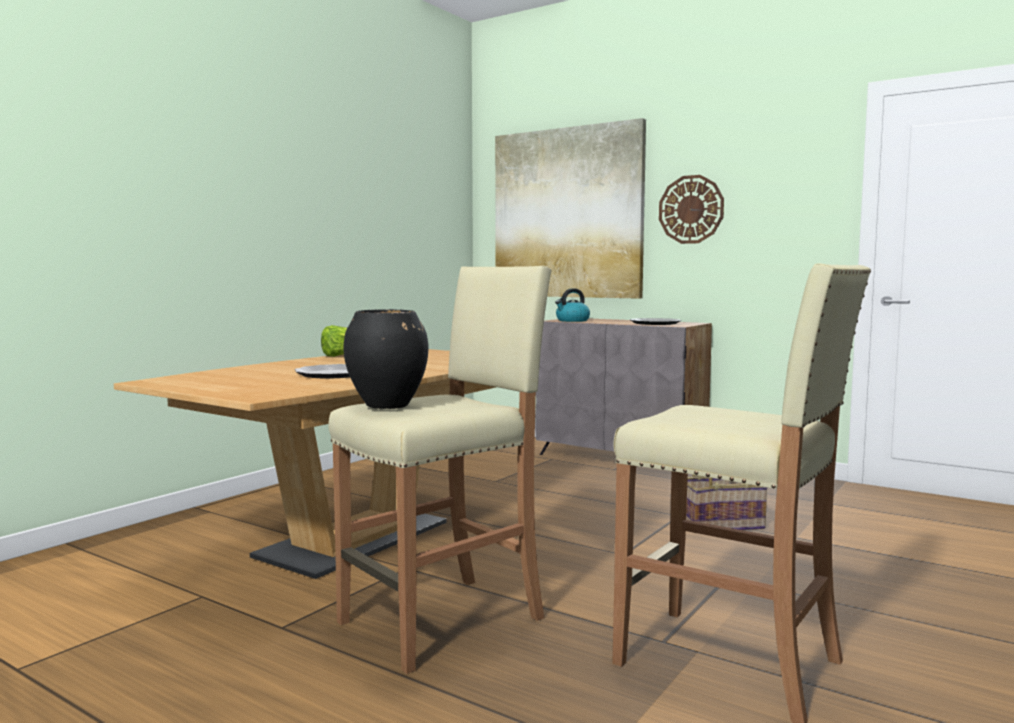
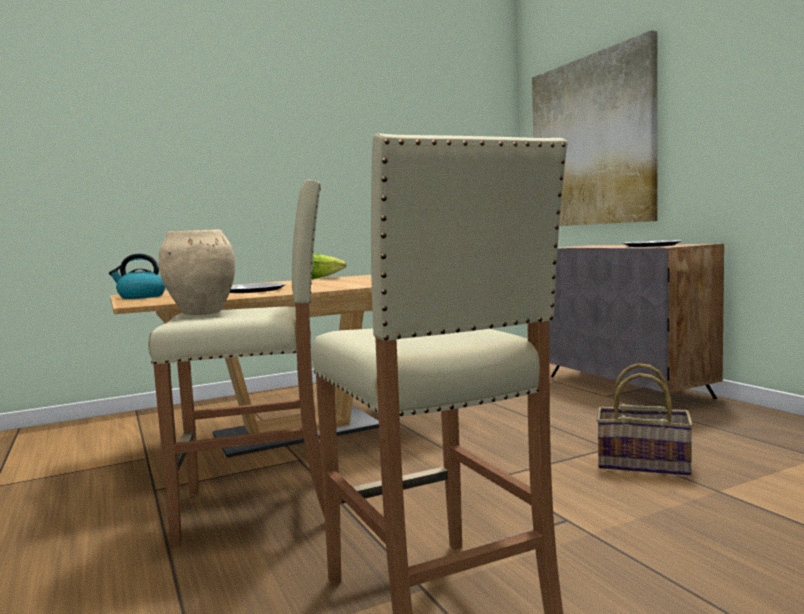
camera: 30 degrees right, 0 degrees up
black vase [343,309,429,409] -> beige vase [158,229,235,315]
kettle [555,288,590,322] -> kettle moved to [109,254,165,299]
wall clock [659,175,724,244] -> none

